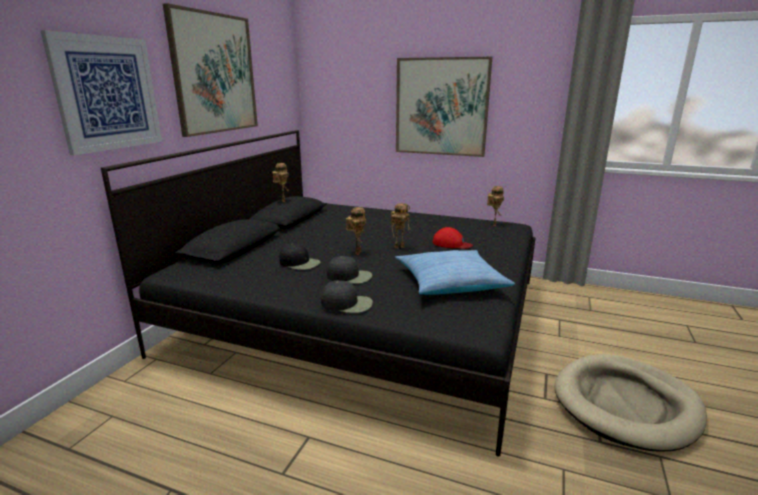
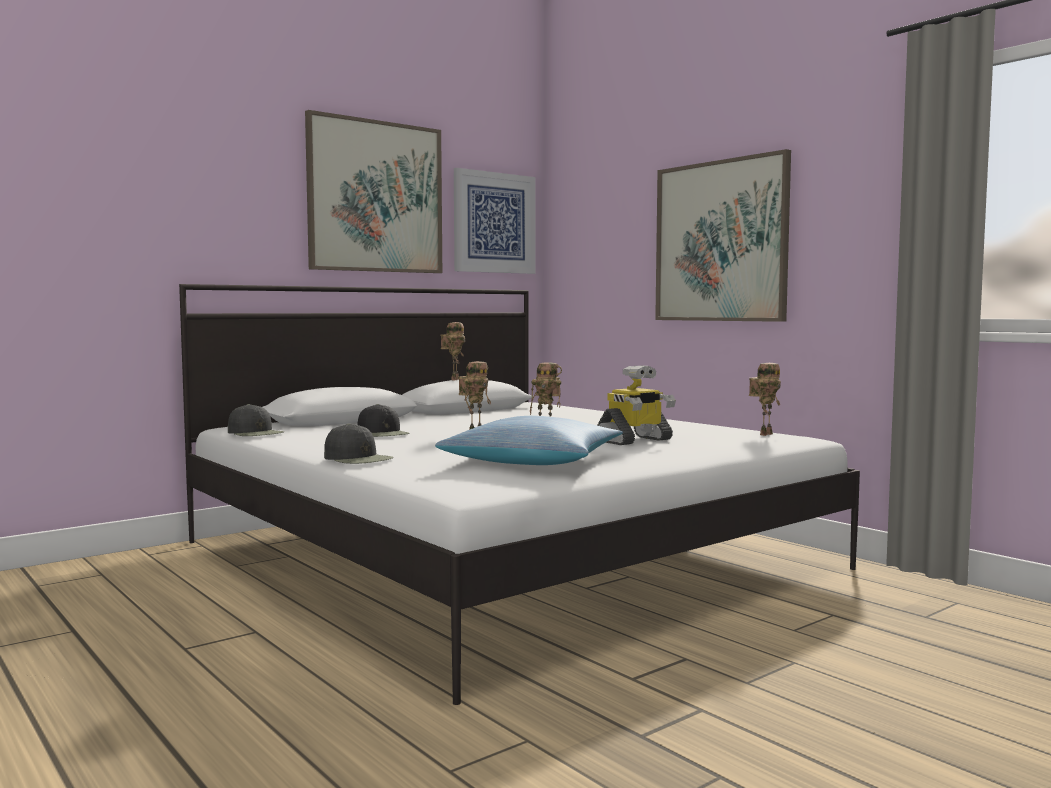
camera: 30 degrees right, 15 degrees down
picture [40,30,162,155] -> picture moved to [454,168,536,274]
black bed [101,130,536,457] -> white bed [179,284,860,705]
black cap [327,256,372,284] -> black cap moved to [228,404,284,436]
red cap [433,227,473,249] -> toy robot [597,365,676,445]
beige dog bed [555,354,707,452] -> none

